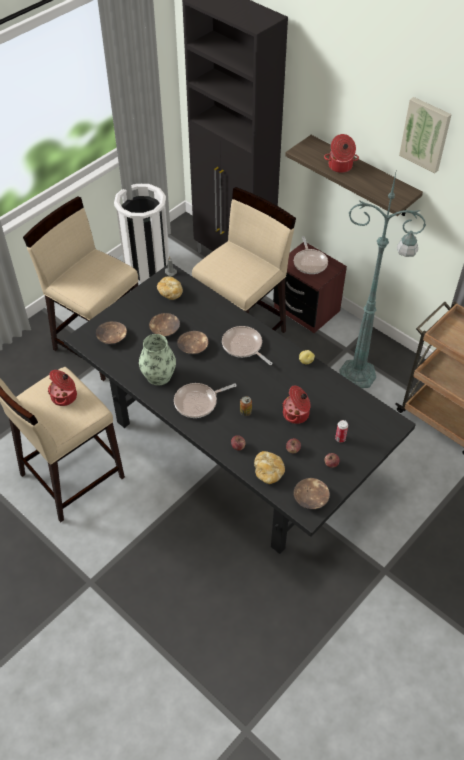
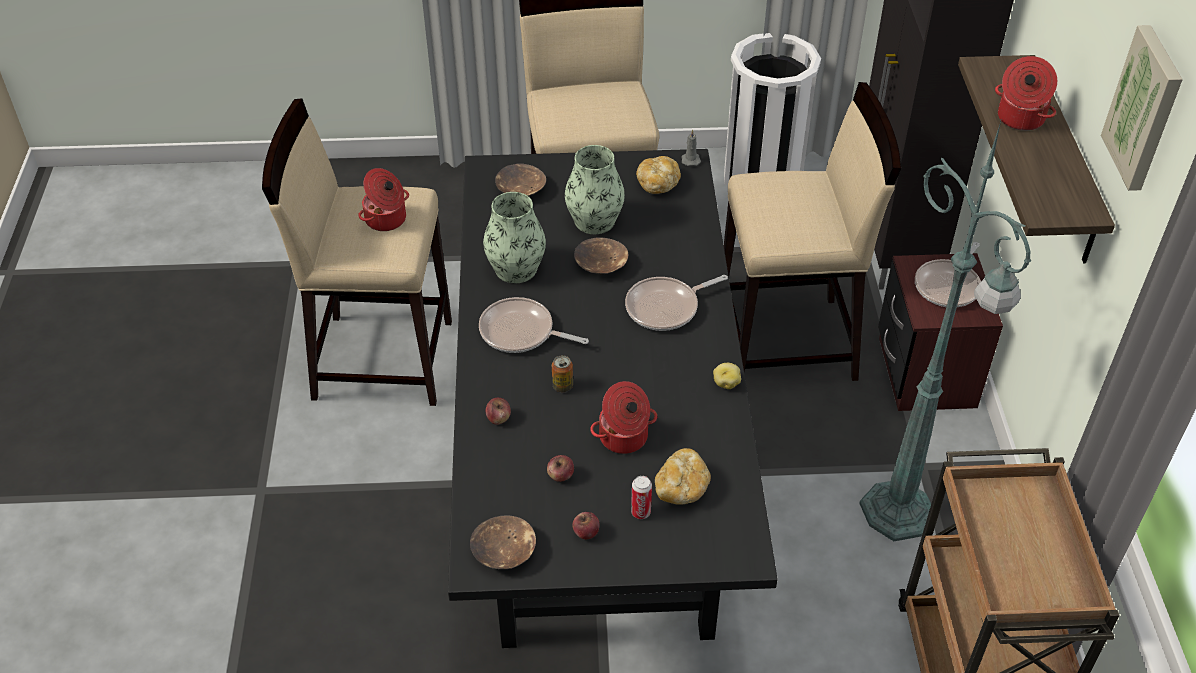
camera: 45 degrees right, 5 degrees down
brown bowl [149,313,180,336] -> vase [565,145,625,234]
frying pan [222,326,273,365] -> frying pan turned 120 degrees counterclockwise [625,275,728,331]
bread [254,451,285,484] -> bread moved to [655,448,711,505]

